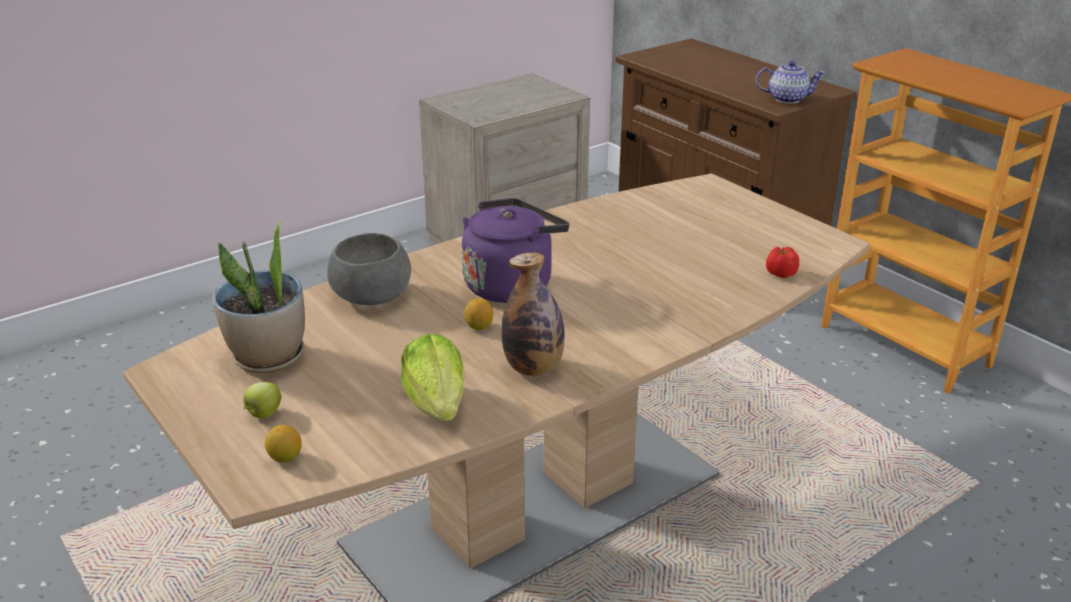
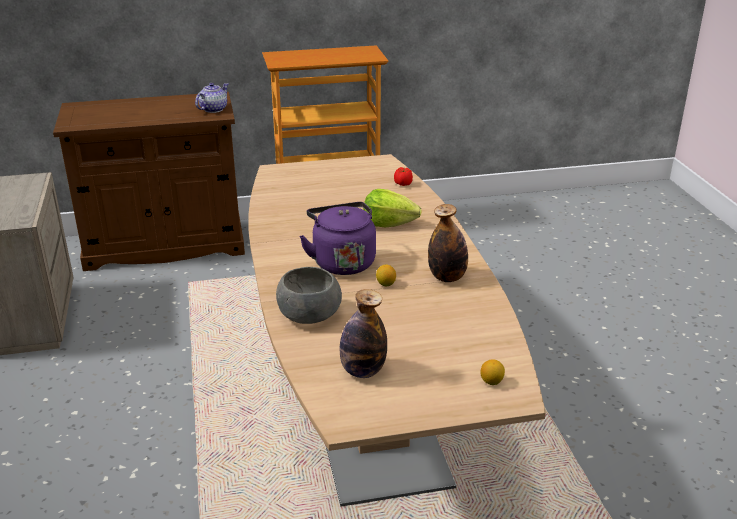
camera: 65 degrees left, 0 degrees up
potted plant [212,220,305,373] -> bottle [340,289,387,378]
apple [243,382,281,418] -> none
lettuce [401,334,465,421] -> lettuce moved to [363,189,422,227]

